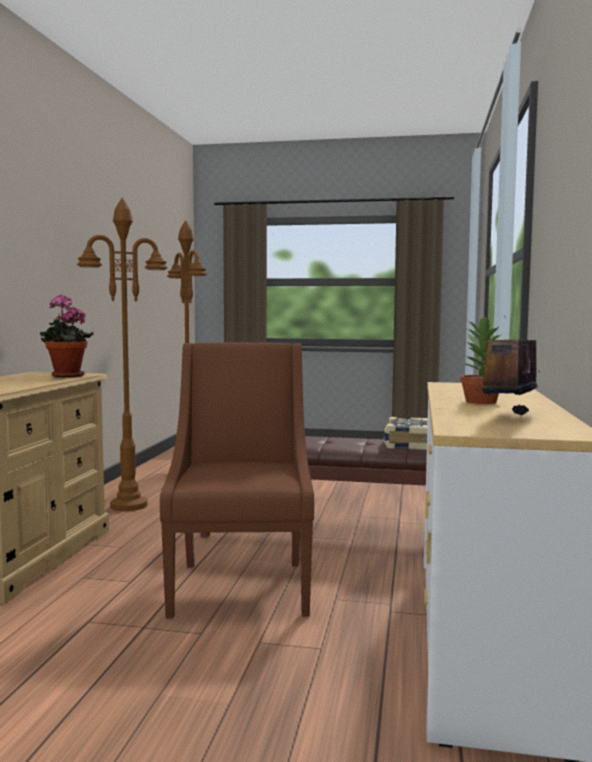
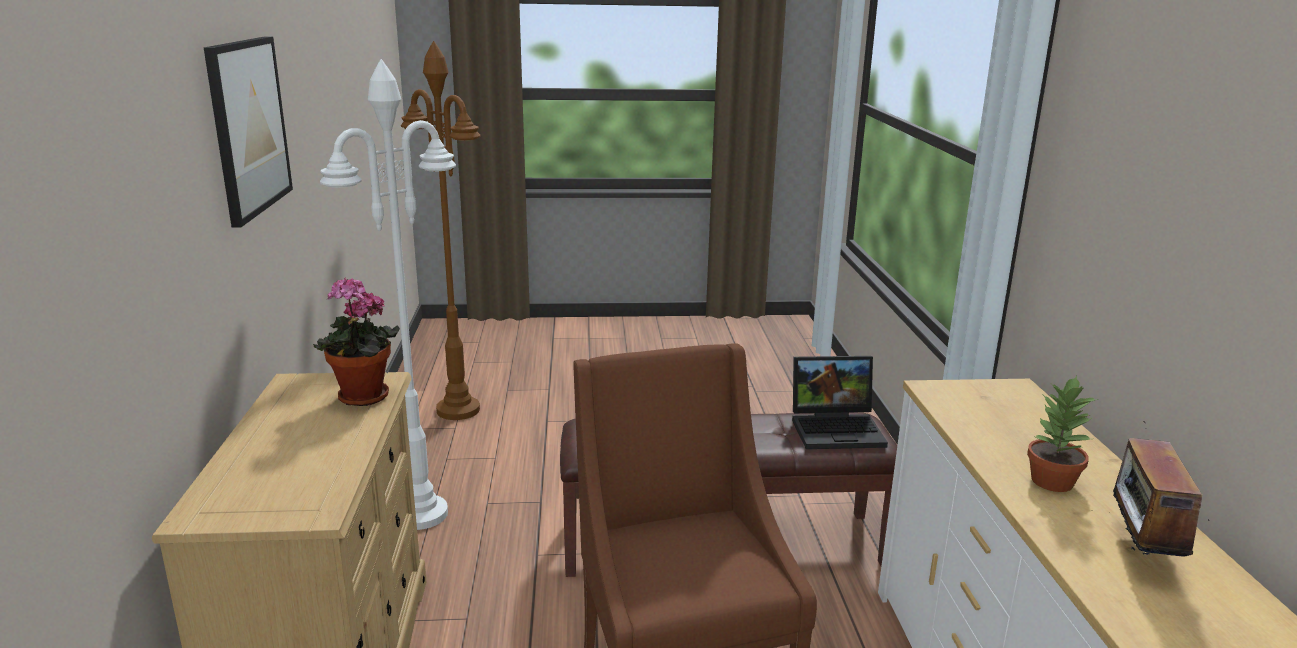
camera: 15 degrees left, 15 degrees up
brown floor lamp [77,197,168,511] -> white floor lamp [320,59,456,530]
book [383,417,428,450] -> laptop [792,356,888,449]
none -> picture [204,36,293,228]

